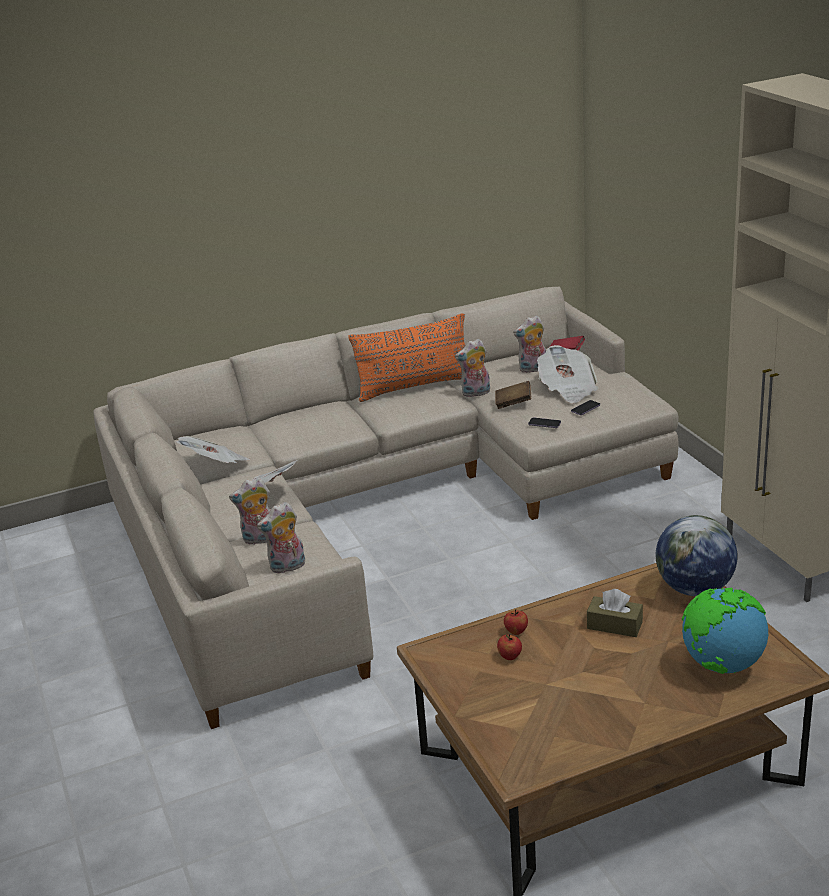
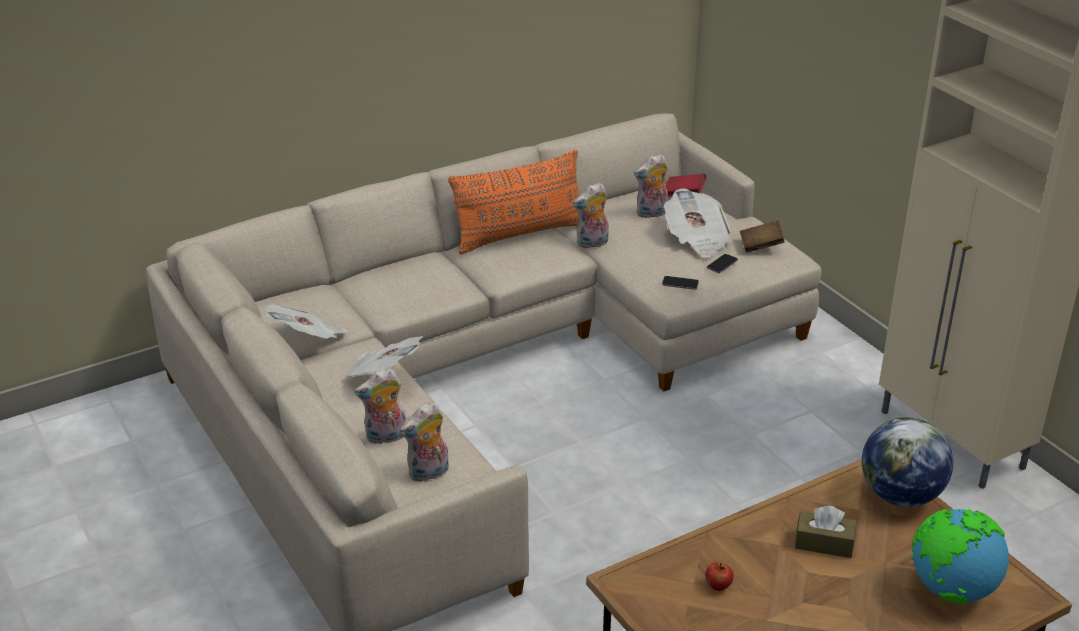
camera: 10 degrees left, 5 degrees up
brown book [495,381,531,409] -> brown book moved to [740,220,785,253]
apple [504,609,528,635] -> none

